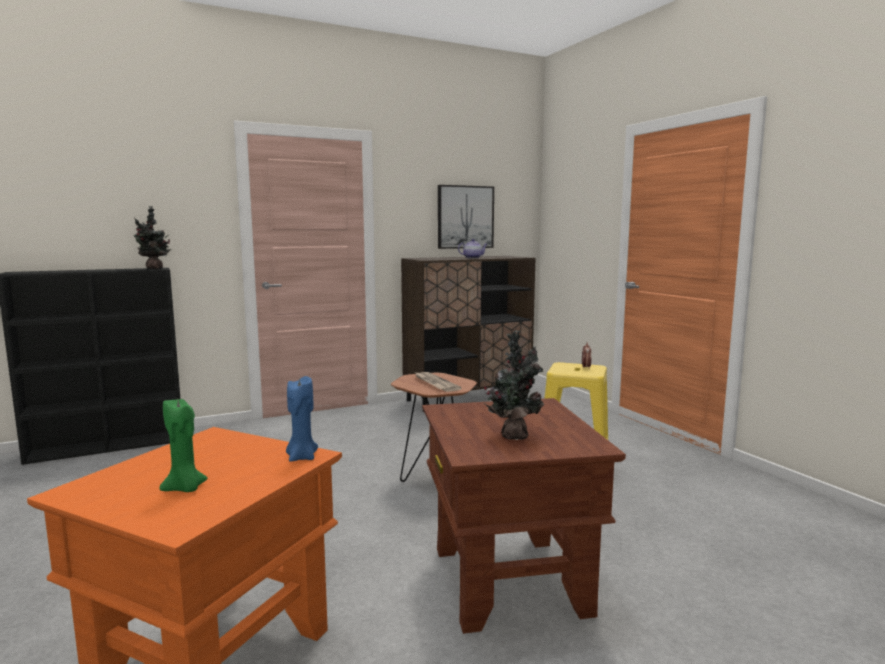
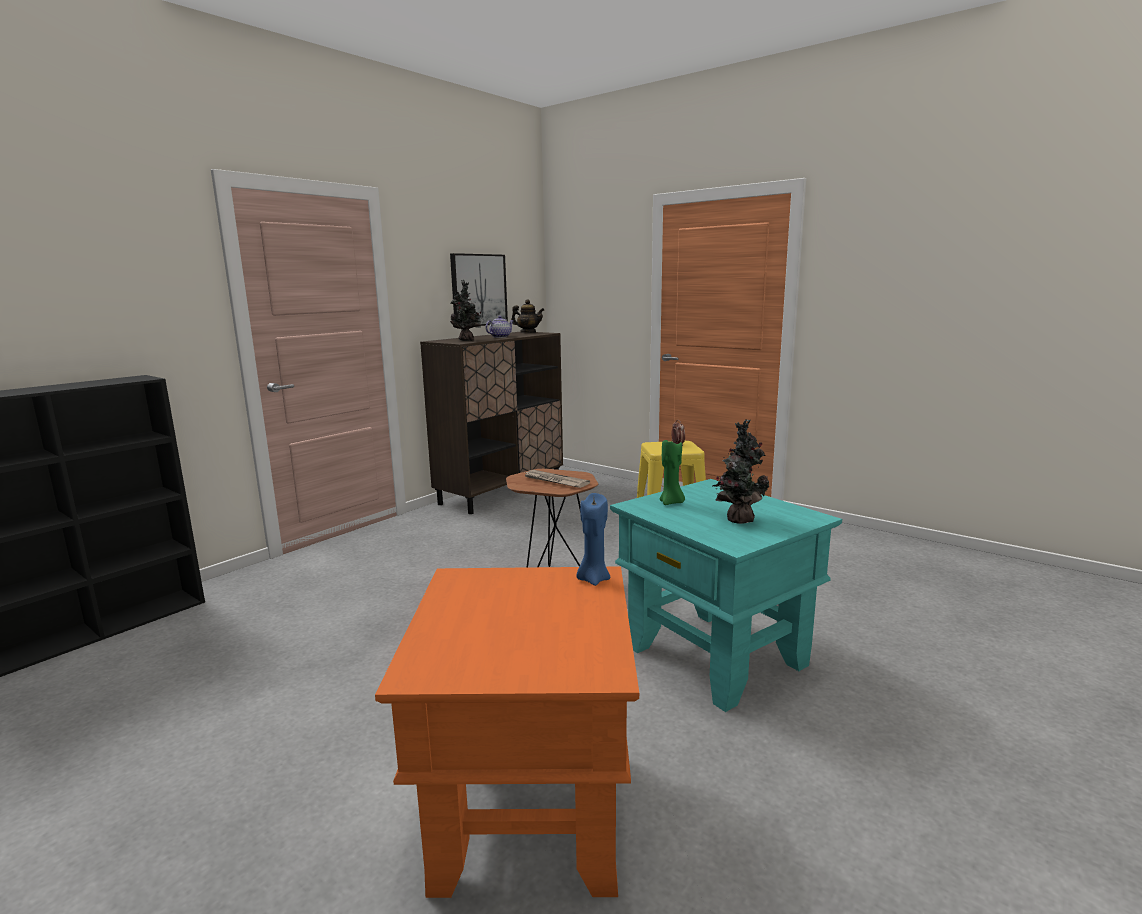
camera: 25 degrees left, 5 degrees up
potted plant [134,206,172,269] -> potted plant moved to [450,280,481,341]
green candle [160,399,208,492] -> green candle moved to [660,440,685,505]
brown side table [422,398,626,634] -> turquoise side table [610,479,842,712]
none -> teapot [511,299,544,333]

